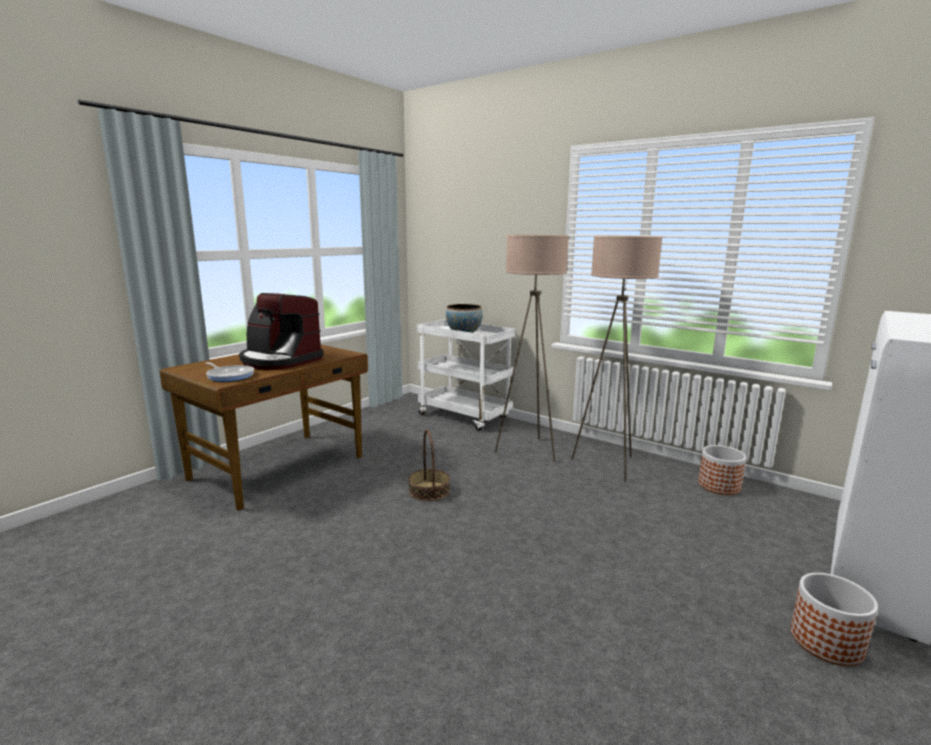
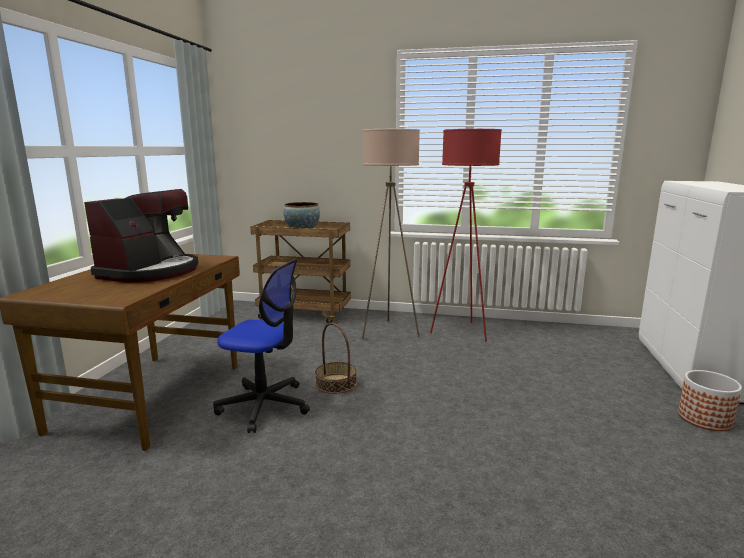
camera: 25 degrees left, 0 degrees up
frying pan [206,362,254,382] -> none
coffee machine [239,293,324,370] -> coffee machine turned 75 degrees counterclockwise [84,189,198,283]
white cart [417,319,515,431] -> brown cart [250,220,351,323]
beige floor lamp [571,236,663,482] -> red floor lamp [430,129,502,342]
planter [698,445,746,495] -> none
none -> office chair [213,259,310,433]

